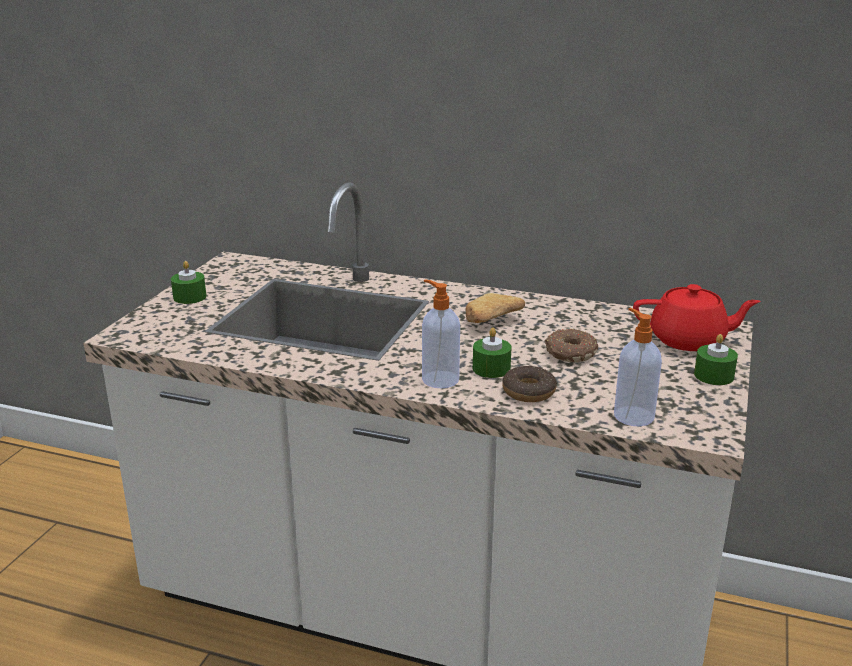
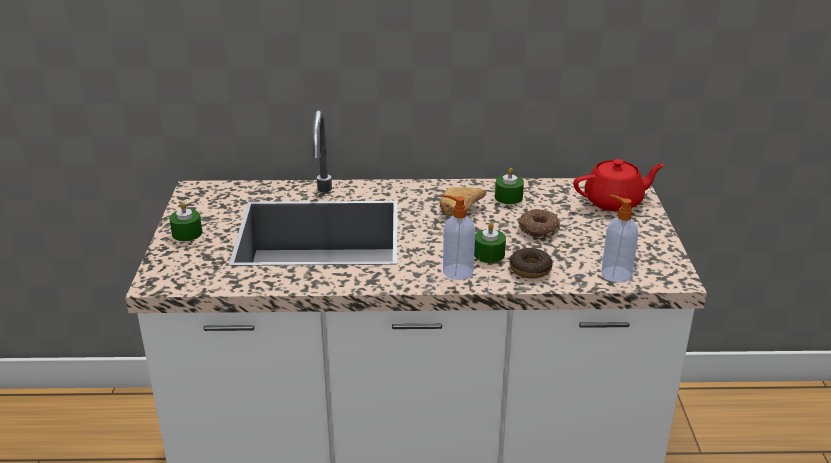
camera: 20 degrees left, 5 degrees up
green candle [694,334,738,385] -> green candle moved to [495,168,524,204]

